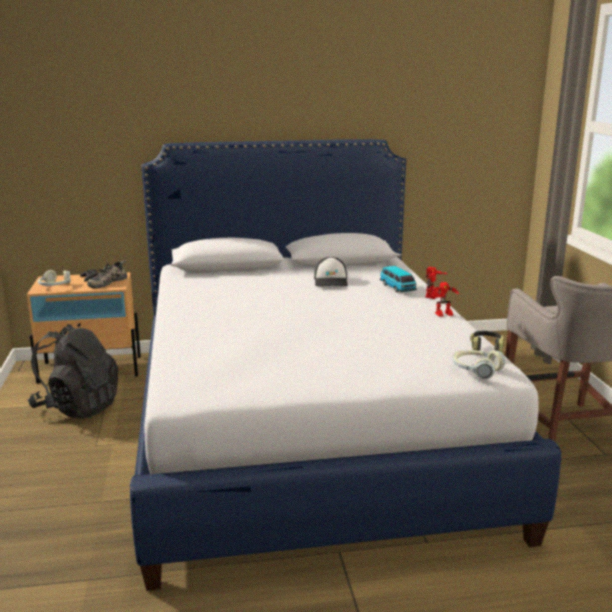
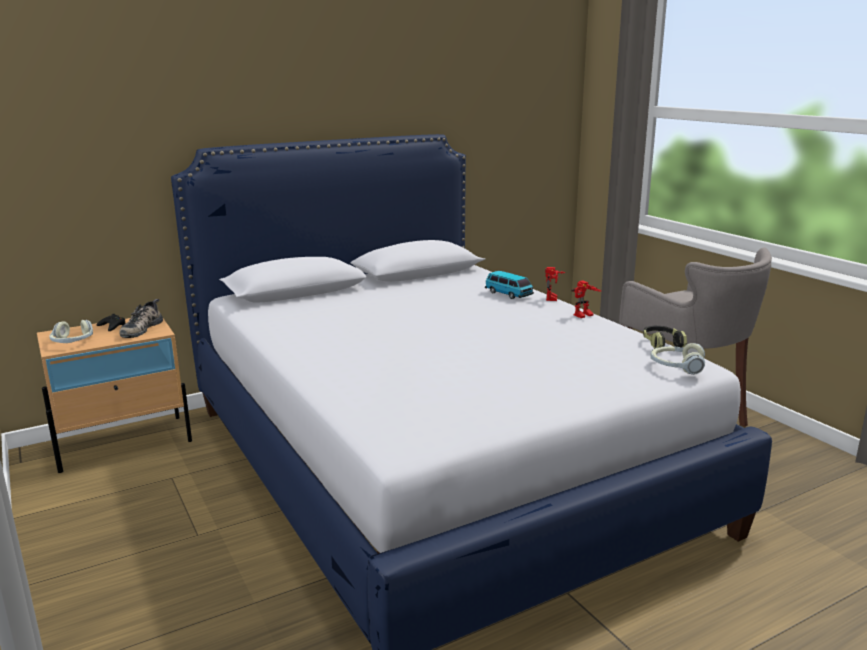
camera: 20 degrees left, 0 degrees up
black backpack [28,324,118,419] -> none
cap [314,257,348,287] -> none

